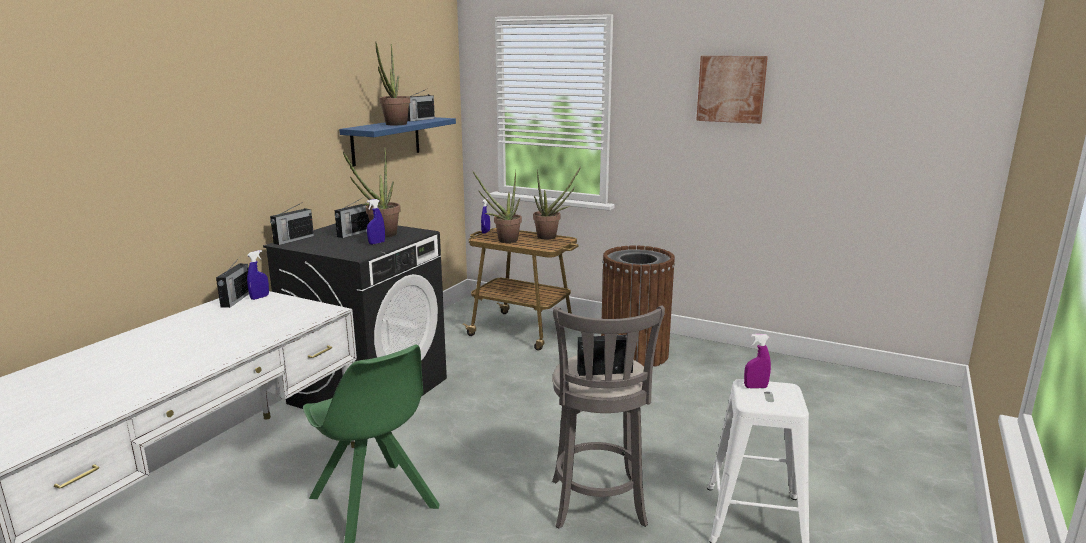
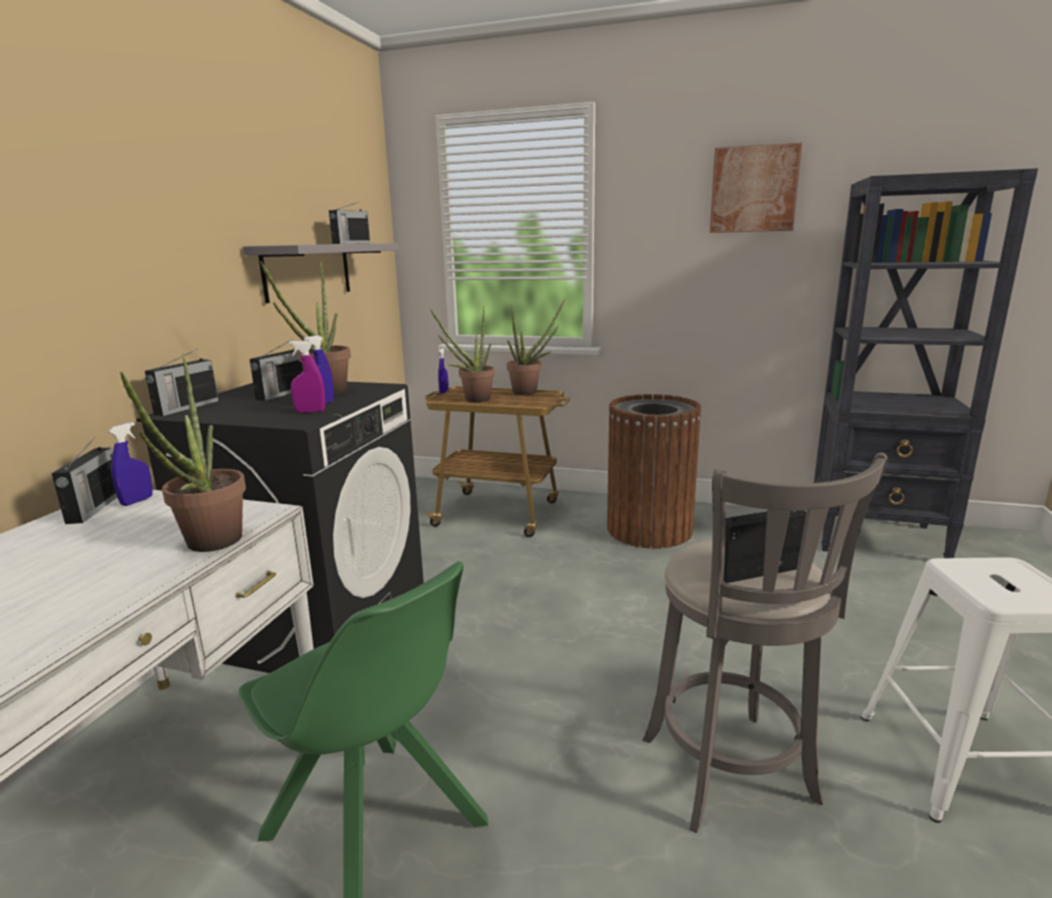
camera: 10 degrees left, 0 degrees up
blue shelf [339,117,456,166] -> grey shelf [243,243,398,303]
potted plant [376,43,410,125] -> potted plant moved to [120,354,246,552]
purple spray bottle [744,334,771,389] -> purple spray bottle moved to [289,340,325,413]
none -> black bookcase [814,168,1038,558]

